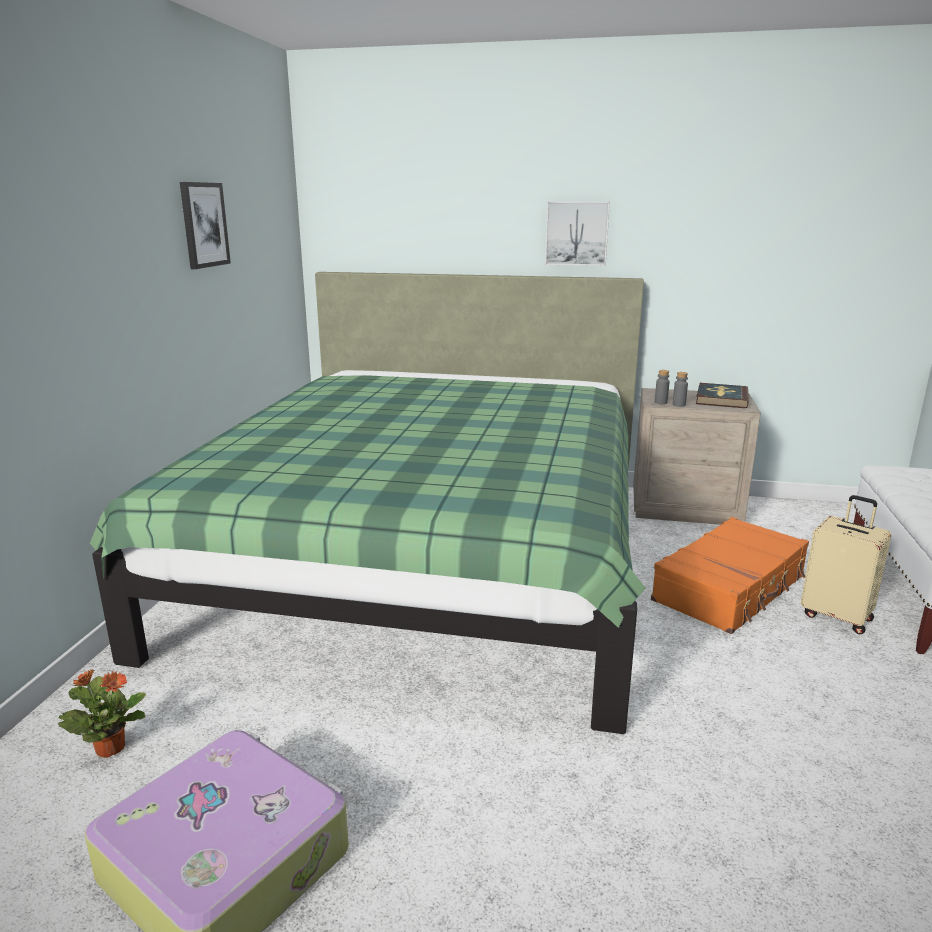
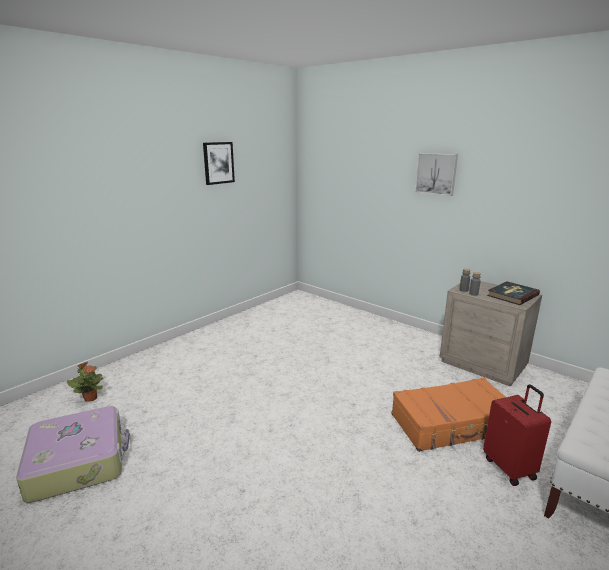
camera: 30 degrees right, 0 degrees up
green bed [90,272,646,734] -> none
beige suitcase [801,495,891,635] -> red suitcase [483,384,551,486]

